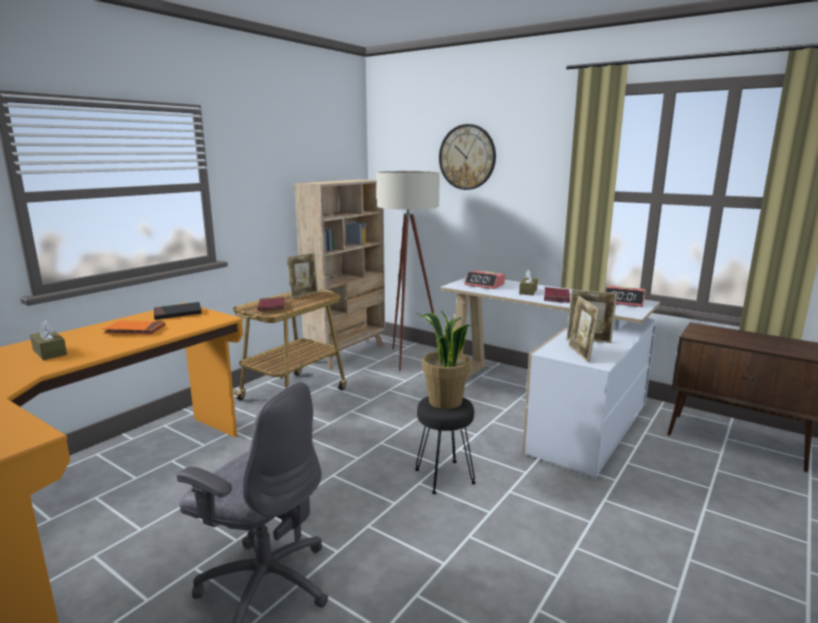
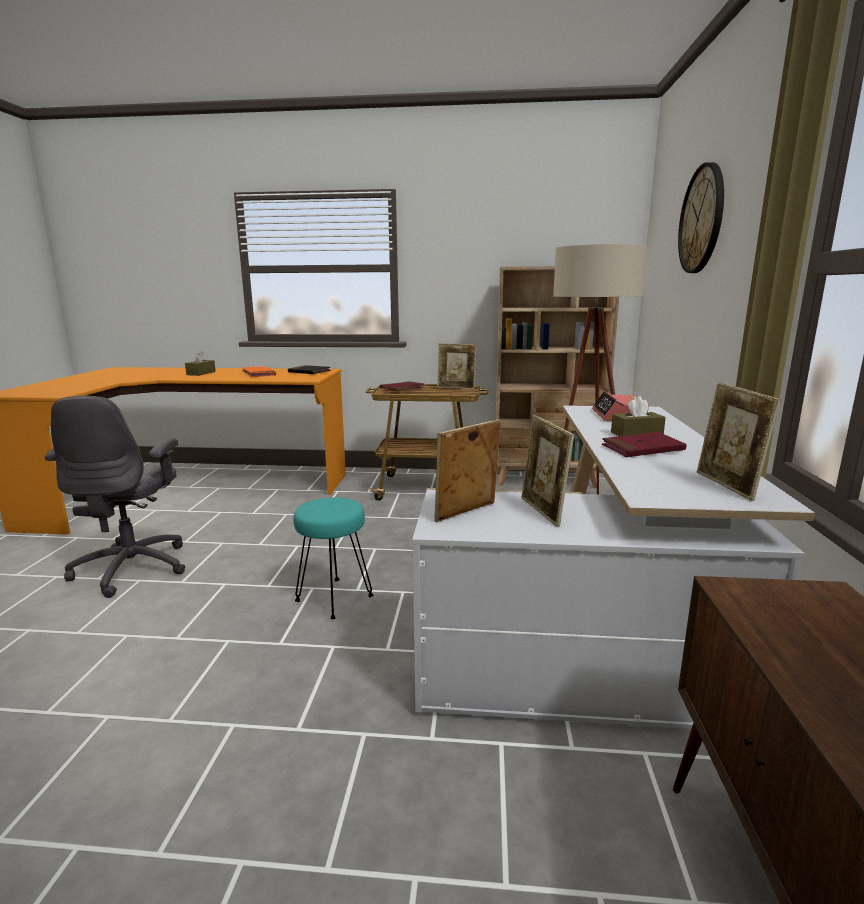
camera: 60 degrees right, 0 degrees up
black stool [415,396,476,494] -> turquoise stool [294,498,373,619]
potted plant [417,311,471,409] -> none
alarm clock [605,286,645,307] -> picture frame [697,382,781,501]

